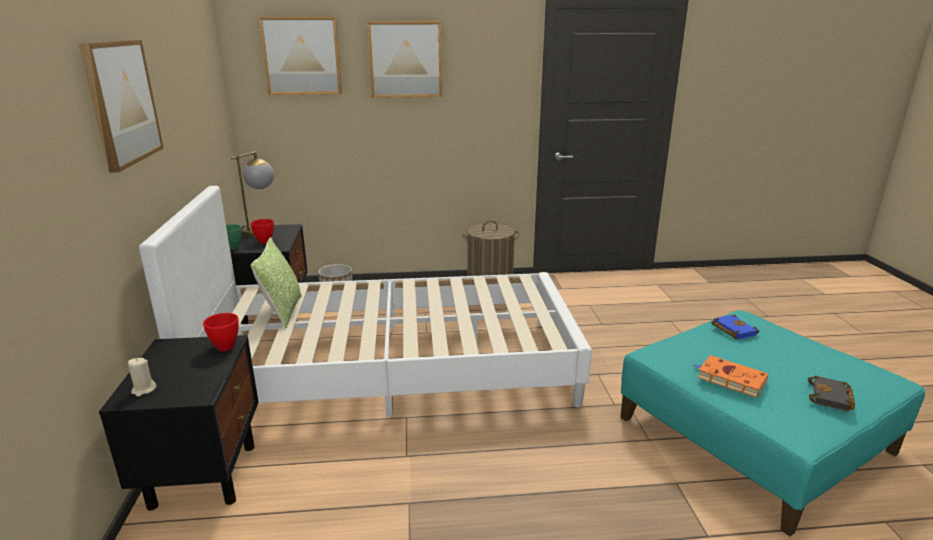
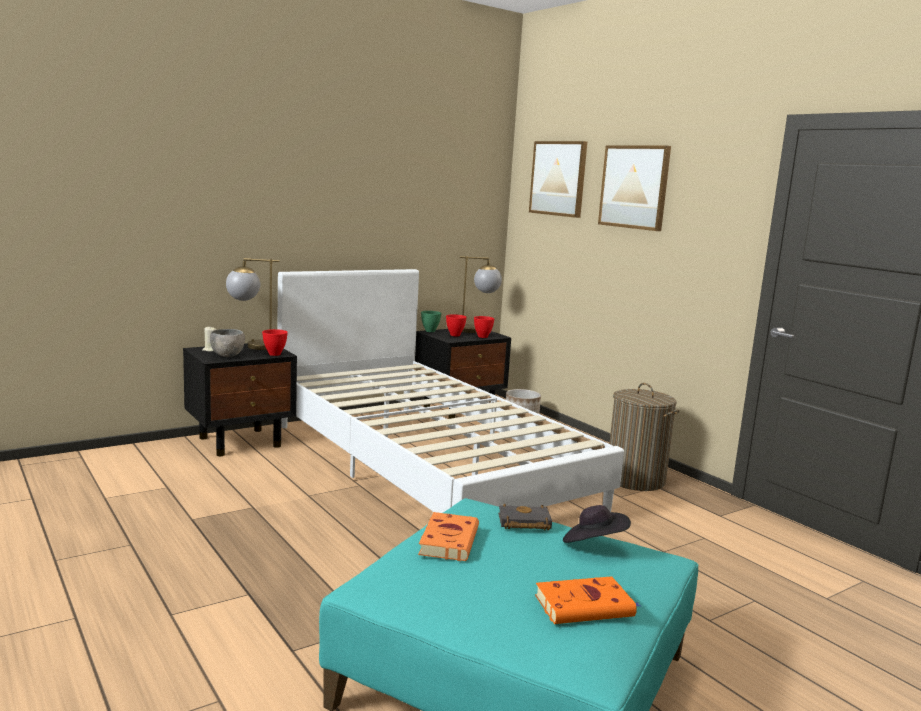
camera: 60 degrees right, 10 degrees down
picture [79,40,164,173] -> none
pillow [251,237,302,329] -> none
blue book [711,315,760,339] -> black hat [563,505,631,543]
black book [808,376,855,411] -> black book moved to [498,503,552,530]
none -> grey bowl [210,329,245,357]
none -> table lamp [226,258,280,350]
none -> red bowl [474,316,494,338]
none -> orange book [535,576,641,624]

